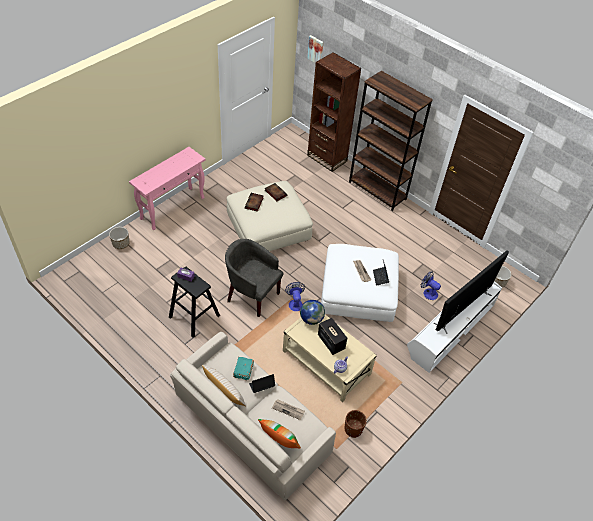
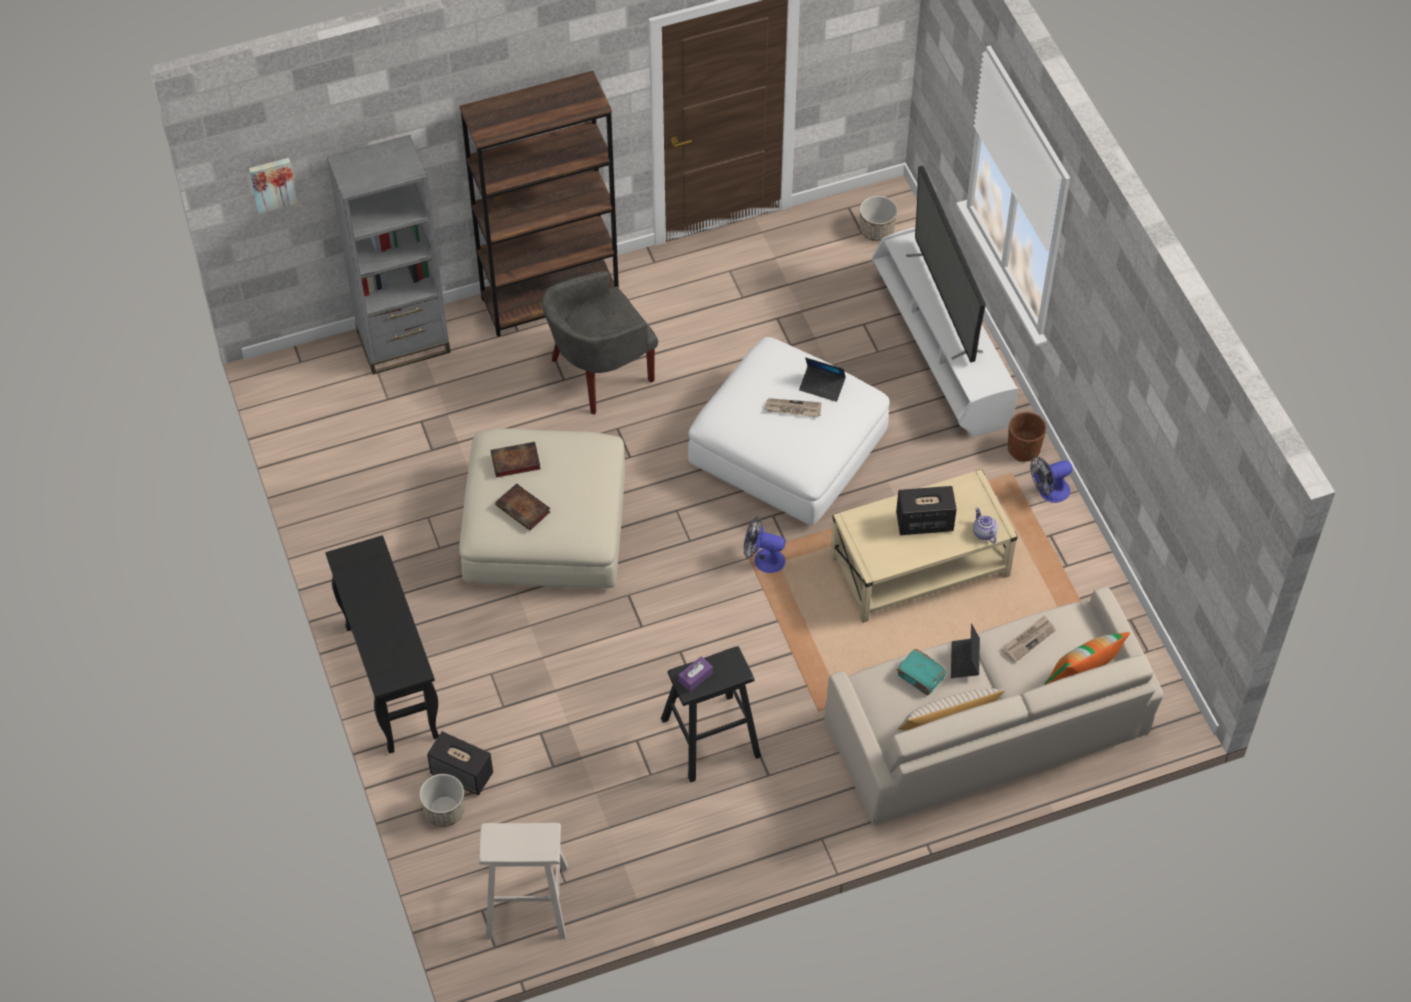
camera: 60 degrees left, 5 degrees up
pink console table [129,147,206,230] -> black console table [325,535,439,753]
grey armchair [225,239,284,317] -> grey armchair moved to [541,271,658,414]
globe [300,300,325,325] -> none
brown bookcase [307,52,361,172] -> grey bookcase [327,135,450,375]
brown planter [345,410,367,438] -> brown planter moved to [1008,412,1046,462]
fan [421,271,441,300] -> fan moved to [1030,456,1072,503]
none -> speaker [427,731,493,795]
none -> beige stool [479,823,568,940]

